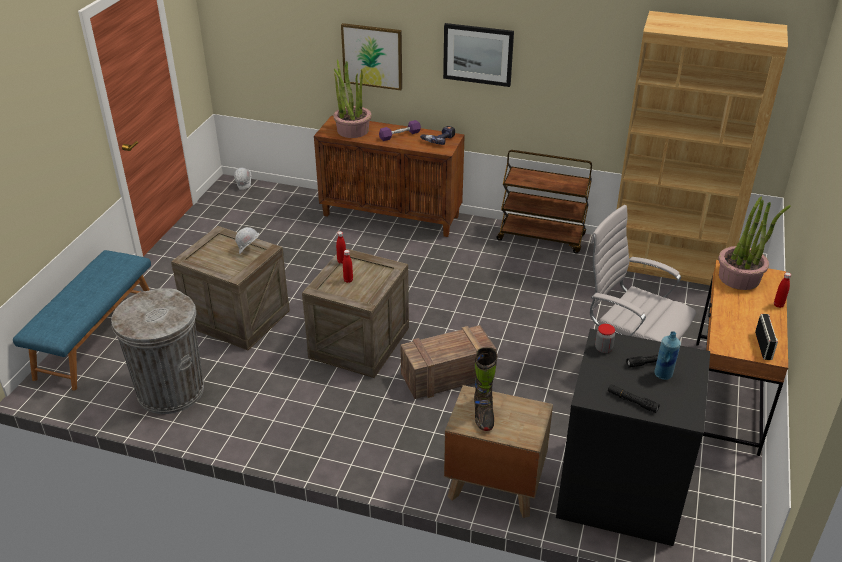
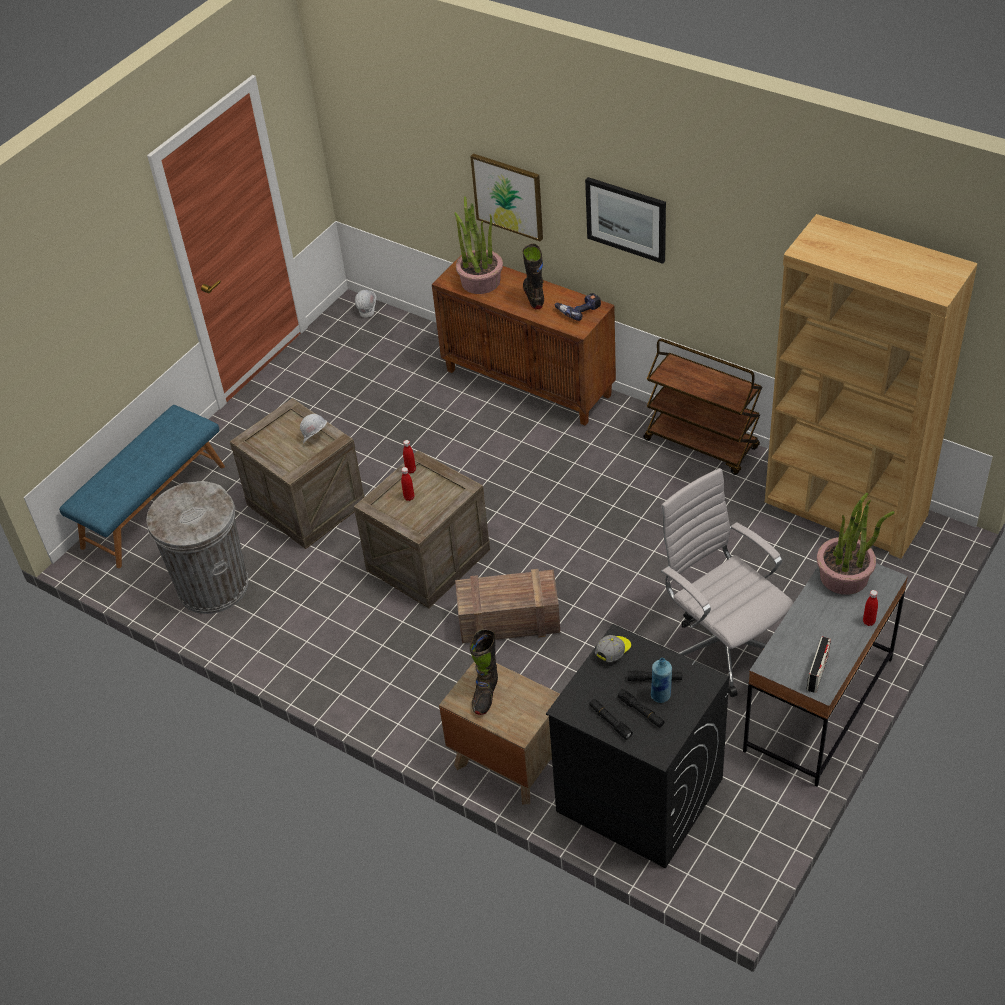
camera: 20 degrees right, 10 degrees up
purple dumbbell [379,120,421,141] -> black boot [522,244,544,309]
jar [595,324,615,353] -> cap [595,635,631,662]
brown desk [696,260,788,456] -> grey desk [743,563,908,786]
none -> black flashlight [618,689,664,728]

